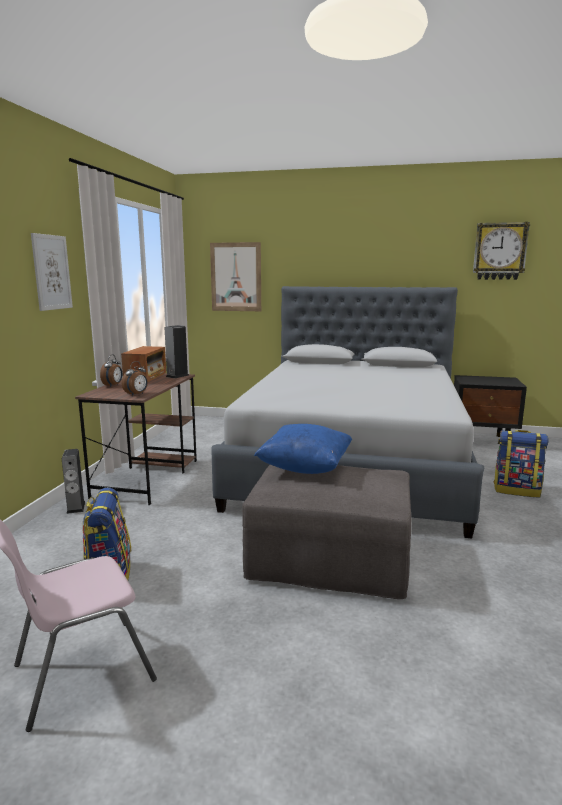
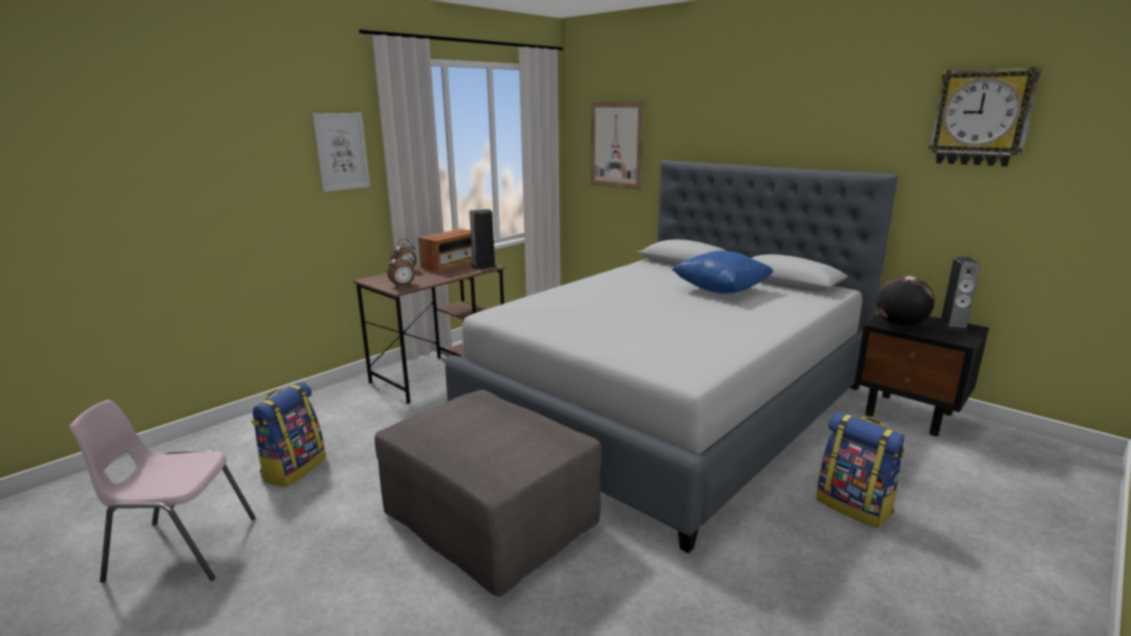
camera: 30 degrees right, 5 degrees up
speaker [62,449,85,514] -> speaker moved to [939,257,980,331]
blue pillow [254,424,352,474] -> blue pillow moved to [672,251,773,294]
none -> globe [877,276,935,327]

